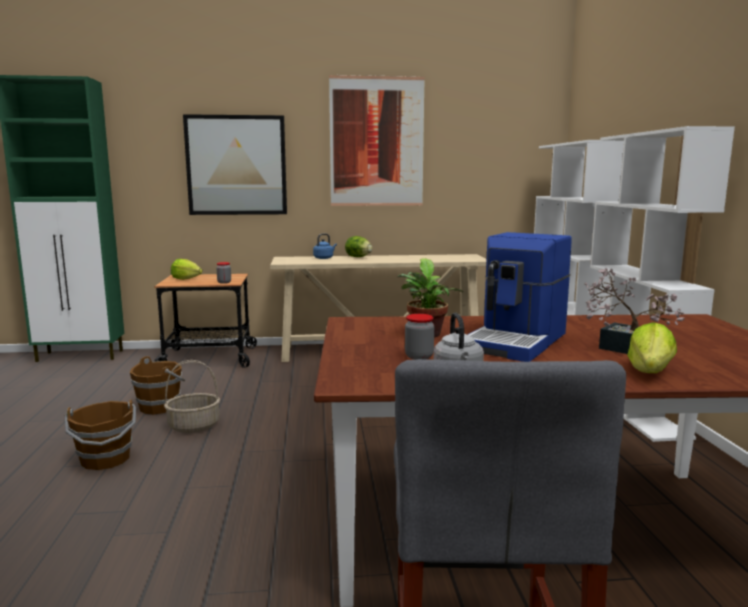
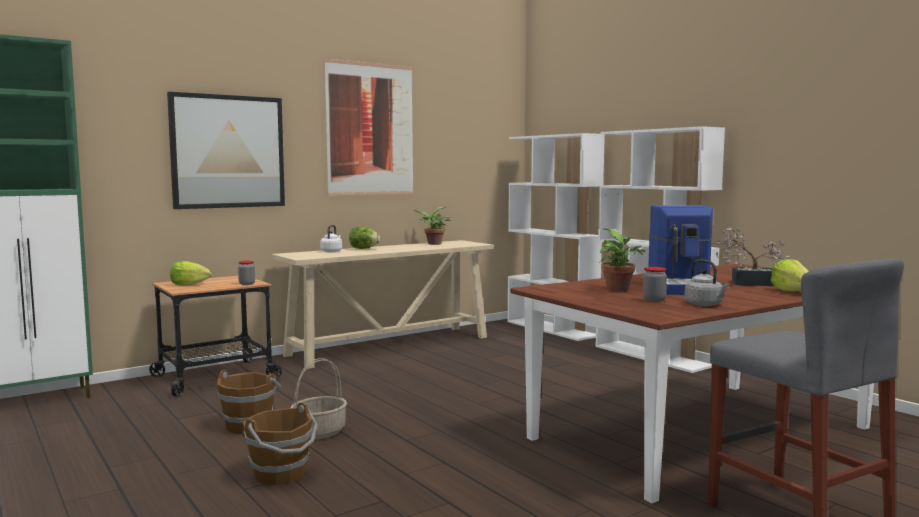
camera: 30 degrees left, 5 degrees down
blue kettle [313,233,337,259] -> white kettle [320,225,342,252]
none -> potted plant [414,207,450,245]

